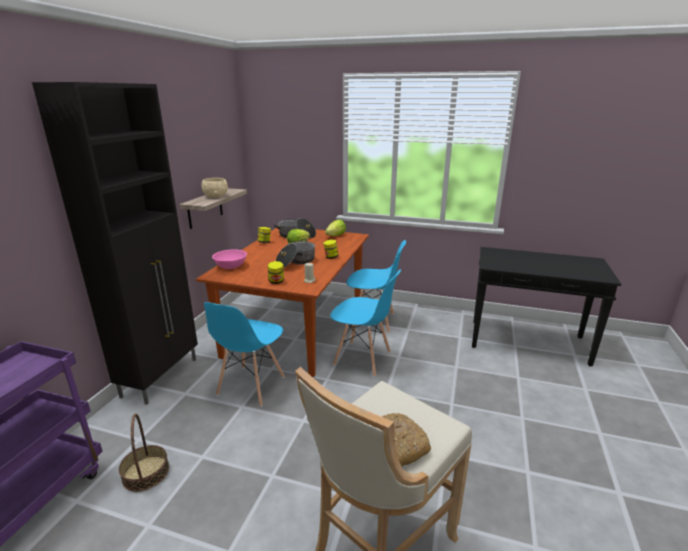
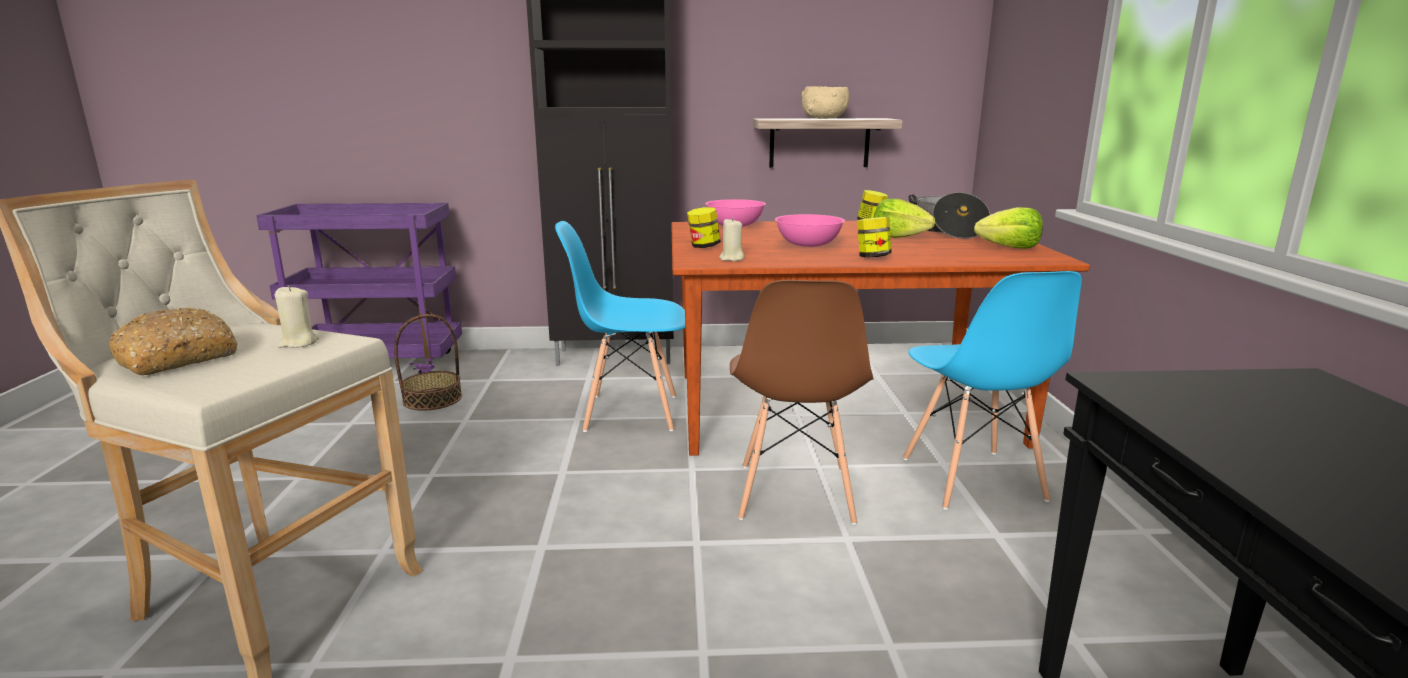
camera: 70 degrees right, 5 degrees down
cooking pot [276,239,315,268] -> pink bowl [775,214,845,247]
blue chair [330,269,401,377] -> brown chair [730,280,873,525]
none -> beige candle [275,285,319,348]

